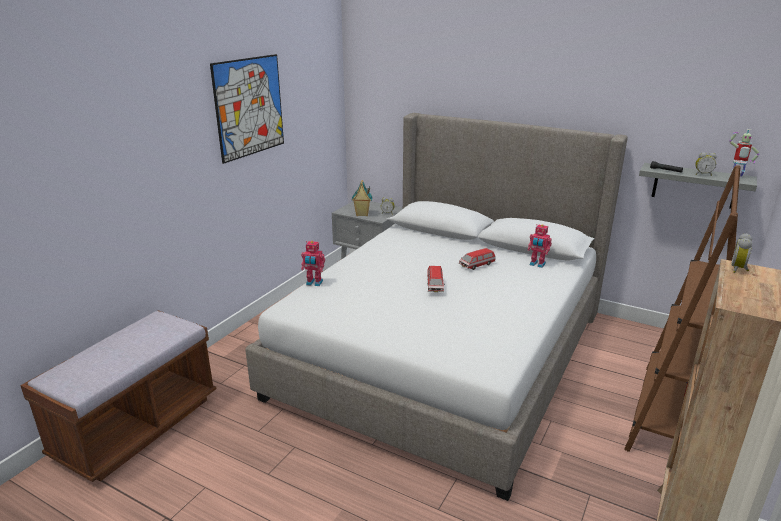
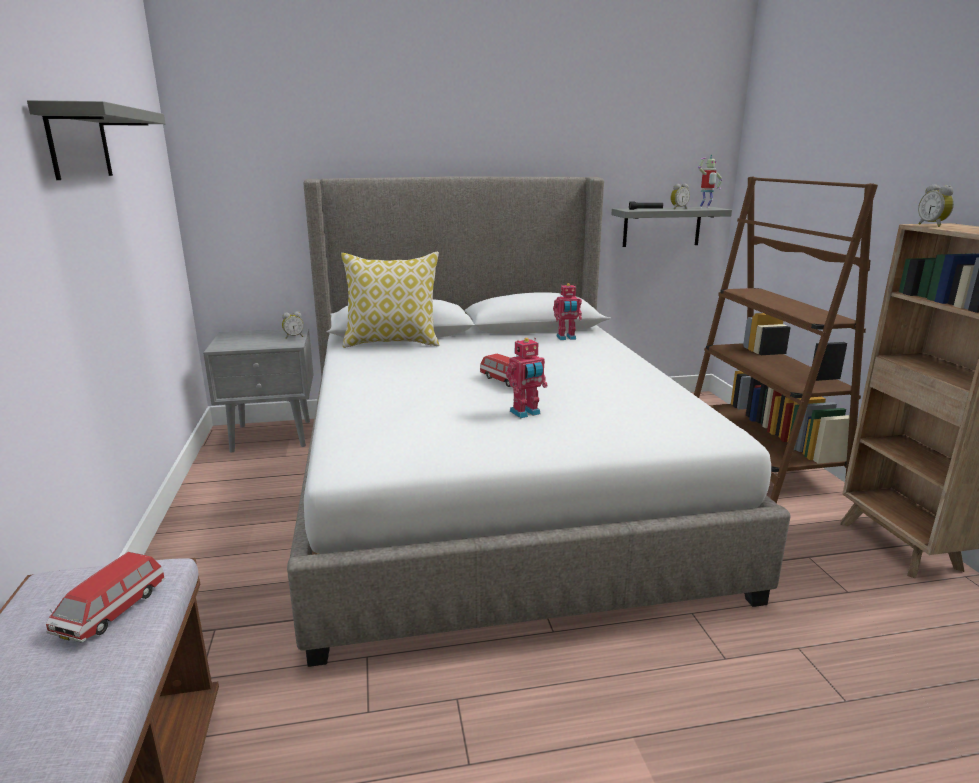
camera: 40 degrees left, 5 degrees down
picture [210,54,284,164] -> grey shelf [27,100,166,180]
toy robot [301,241,325,286] -> toy robot moved to [506,338,548,418]
toy house [352,180,372,216] -> none
toy car [459,248,496,270] -> toy car moved to [46,552,165,643]
none -> pillow [341,252,440,348]

